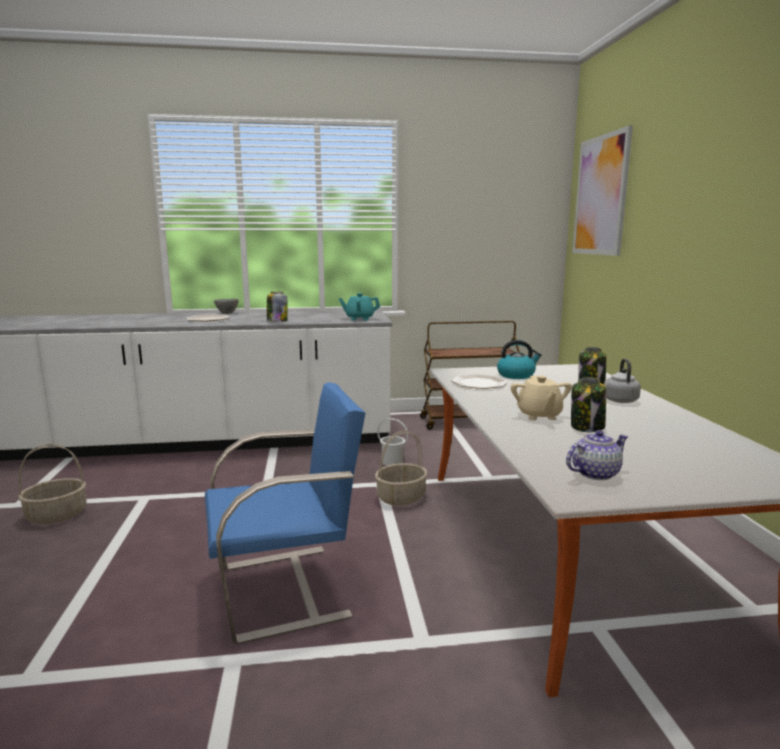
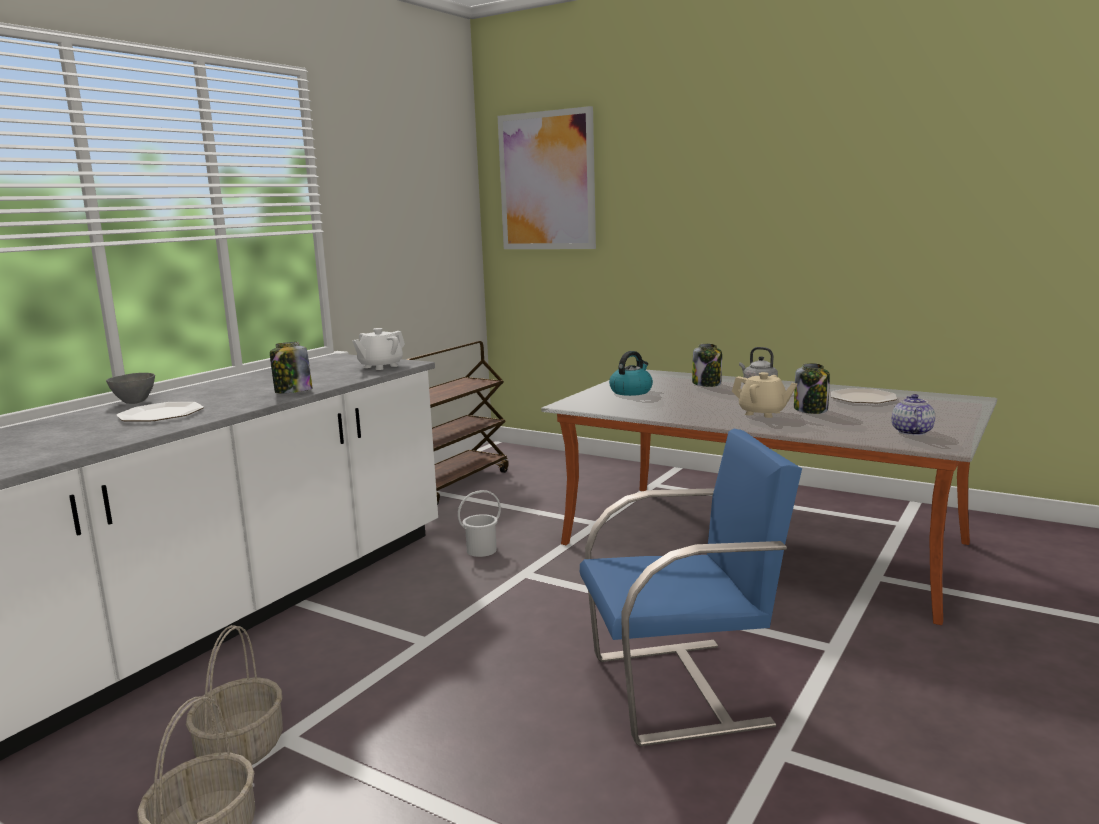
camera: 50 degrees left, 0 degrees up
blue chair [205,382,365,644] -> blue chair turned 60 degrees clockwise [580,429,802,746]
turquoise teapot [339,293,380,321] -> white teapot [352,328,405,370]
basket [375,431,428,506] -> basket moved to [186,625,283,765]
plate [451,374,507,389] -> plate moved to [831,388,897,403]

